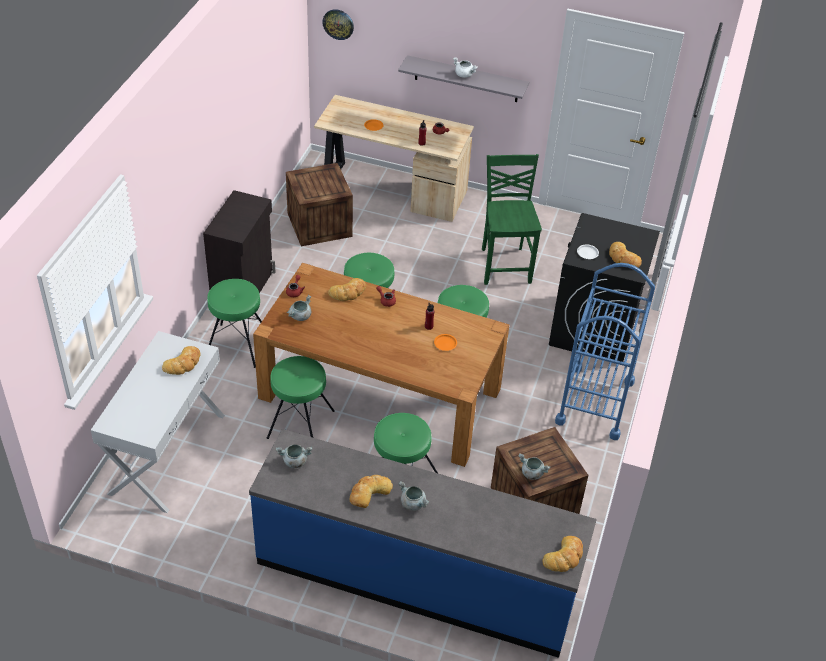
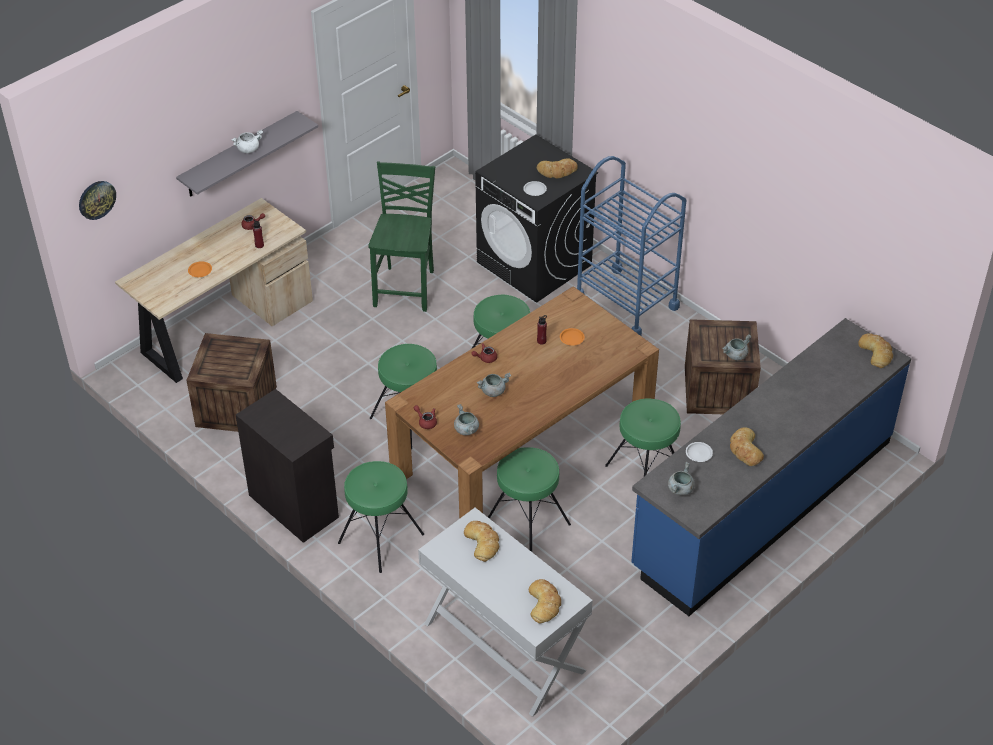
camera: 60 degrees left, 0 degrees up
bread [328,278,366,301] -> bread moved to [529,579,561,624]
grey cooking pot [398,481,430,511] -> grey cooking pot moved to [477,373,511,397]
green chair [482,154,542,285] -> green chair turned 75 degrees clockwise [368,161,435,312]
none -> white plate [686,442,713,462]

